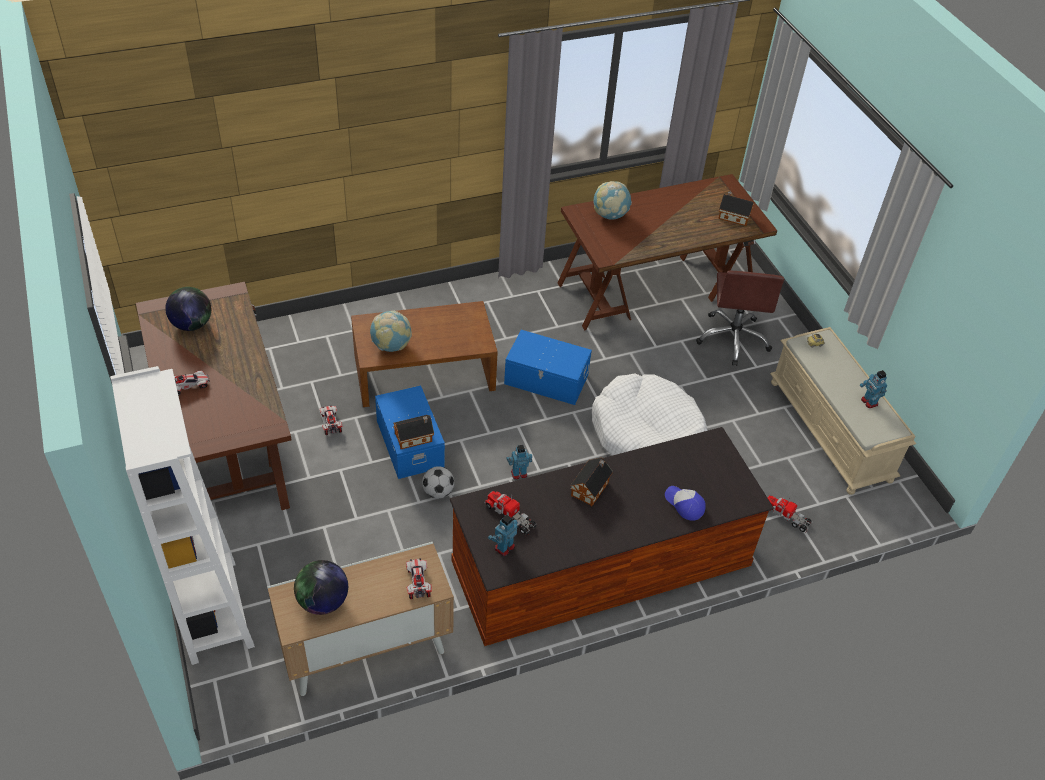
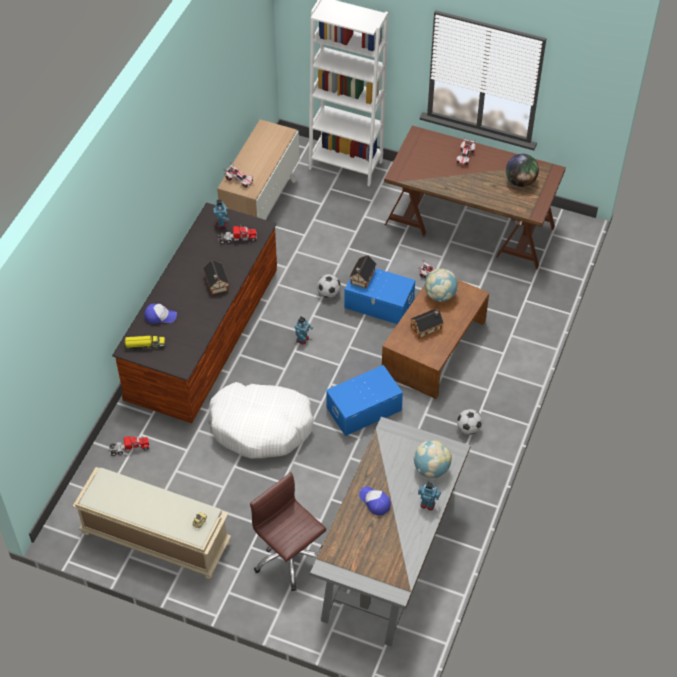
camera: 135 degrees right, 5 degrees up
globe [294,560,348,615] -> none
brown desk [558,174,777,330] -> grey desk [310,417,470,646]
toy house [718,191,754,226] -> toy house moved to [410,309,444,339]
toy robot [860,370,887,408] -> toy robot moved to [418,482,441,511]
none -> toy truck [124,335,165,350]
none -> cap [359,486,391,515]
none -> football [457,409,483,435]

